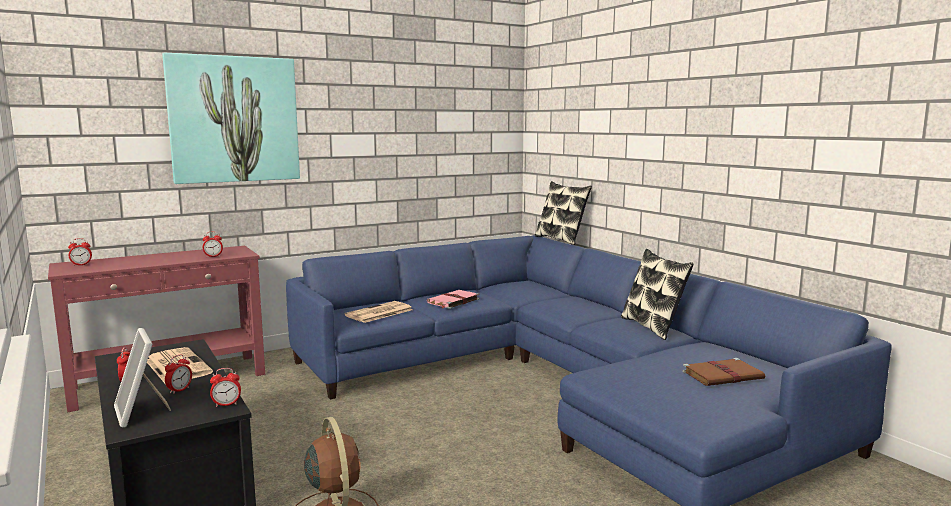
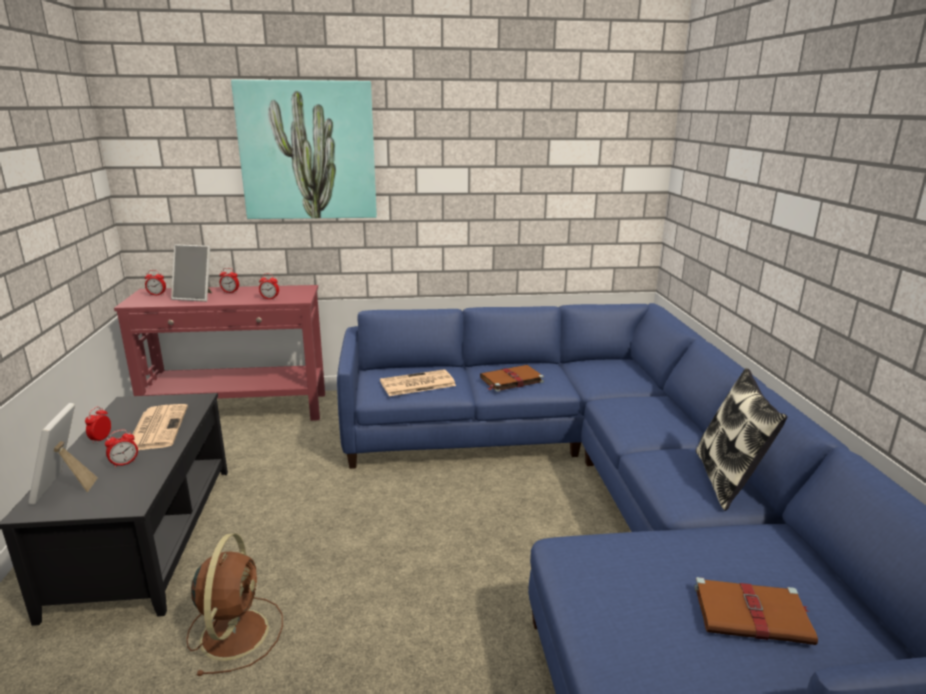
camera: 25 degrees right, 10 degrees up
alarm clock [210,368,241,407] -> alarm clock moved to [220,268,239,293]
pink book [427,290,480,309] -> brown book [480,365,544,392]
pillow [535,181,592,245] -> none
none -> picture frame [171,244,212,302]

